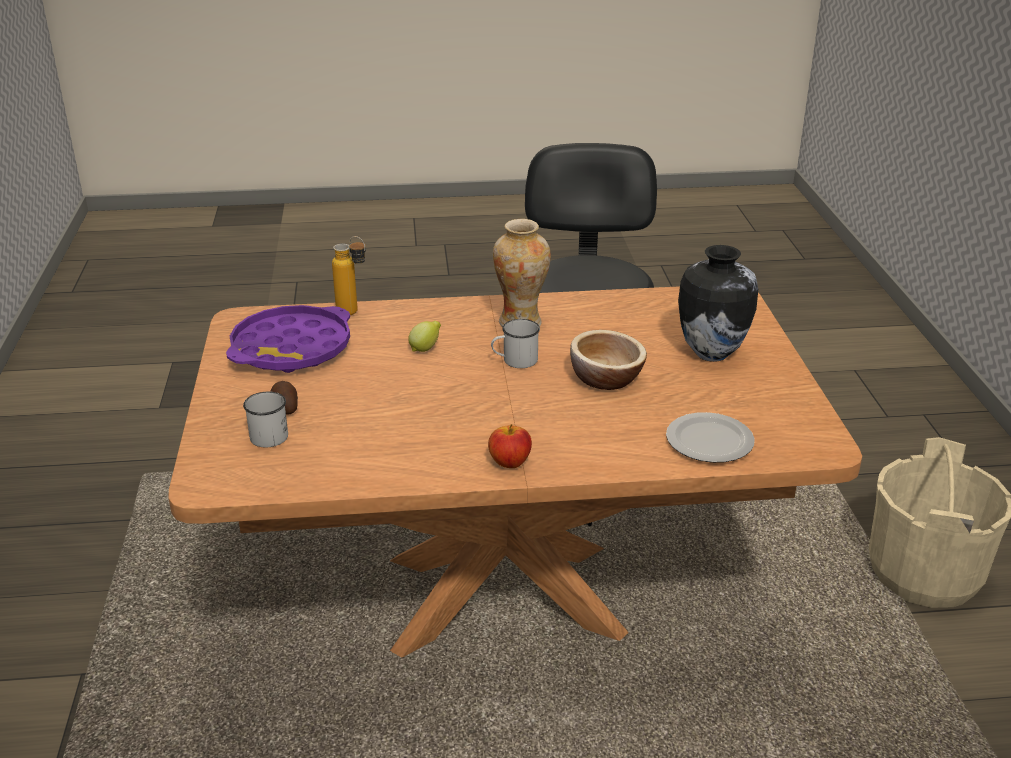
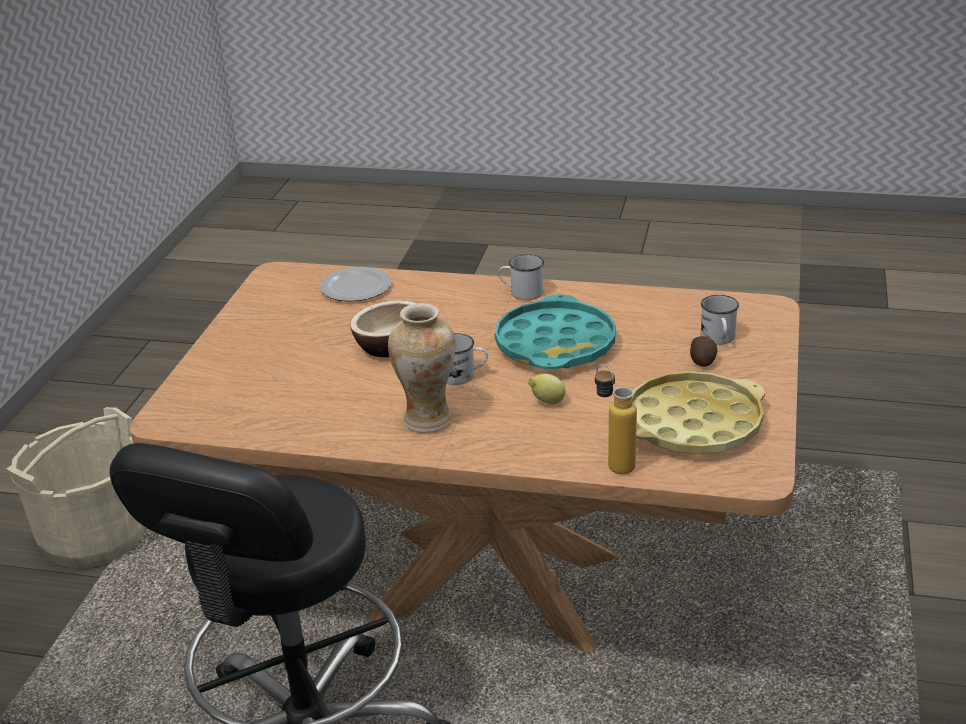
camera: 160 degrees left, 0 degrees up
purple tray [226,305,350,373] -> yellow tray [632,371,765,454]
apple [488,424,532,468] -> white mug [498,254,544,300]
vase [678,245,758,362] -> none
none -> turquoise tray [495,295,616,369]

